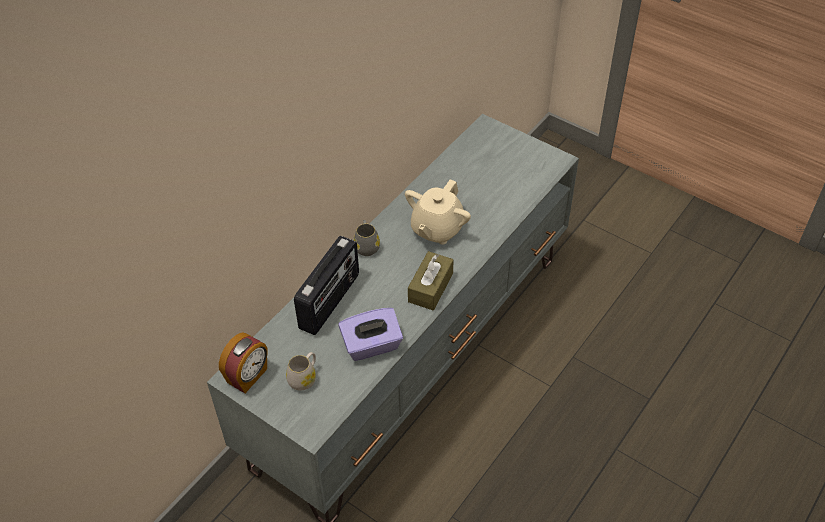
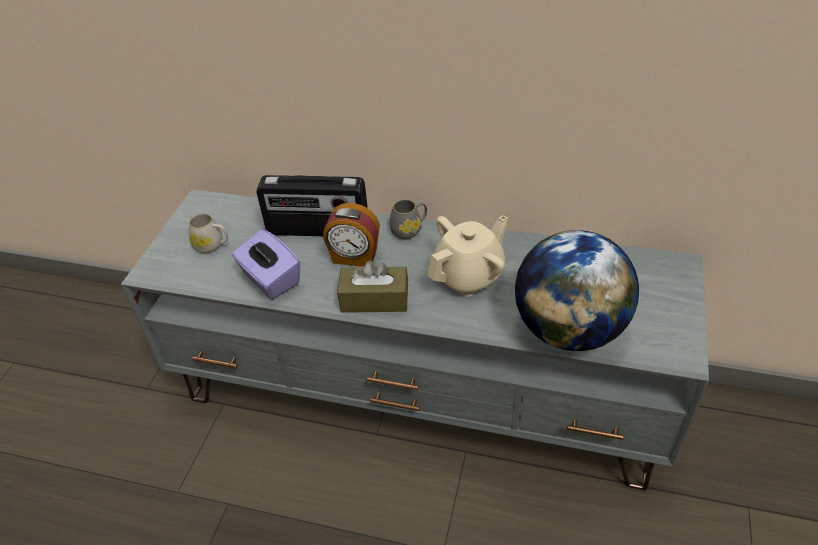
camera: 70 degrees right, 5 degrees down
alarm clock [219,332,267,393] -> alarm clock moved to [323,203,380,267]
beige teapot [405,179,471,245] -> beige teapot turned 135 degrees clockwise [427,215,508,297]
none -> globe [515,230,639,351]

